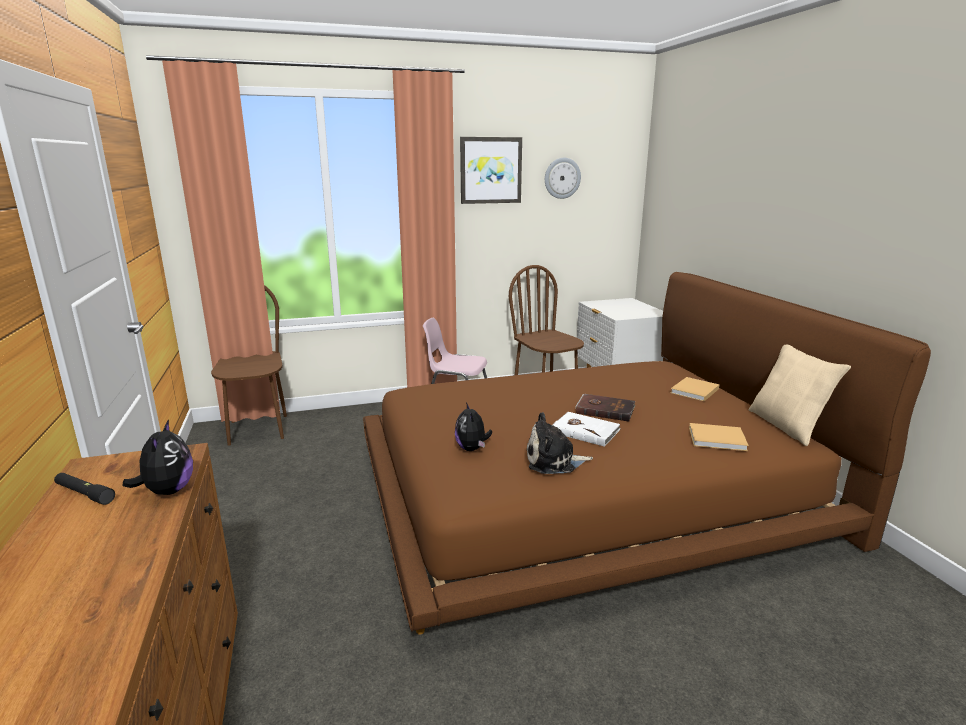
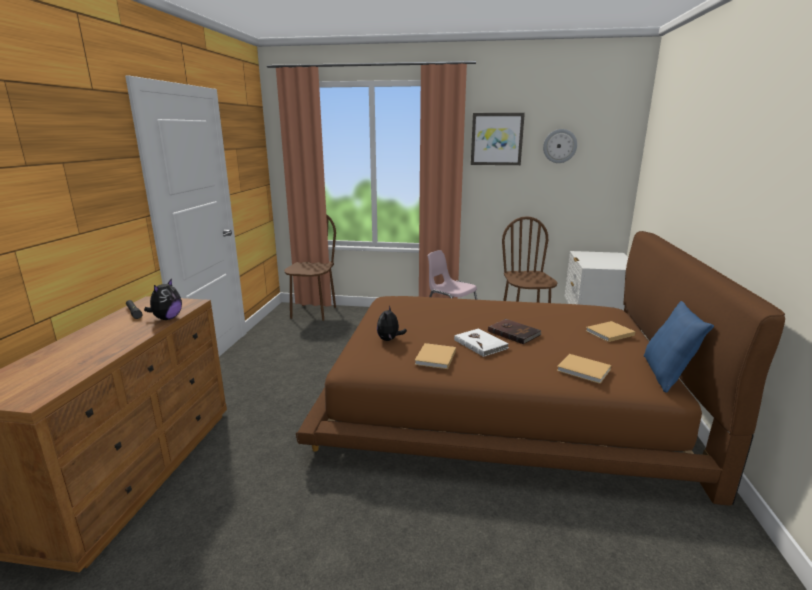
camera: 25 degrees right, 0 degrees up
plush toy [526,412,593,474] -> beige book [414,343,456,369]
beige pillow [748,344,851,446] -> blue pillow [644,301,714,393]

